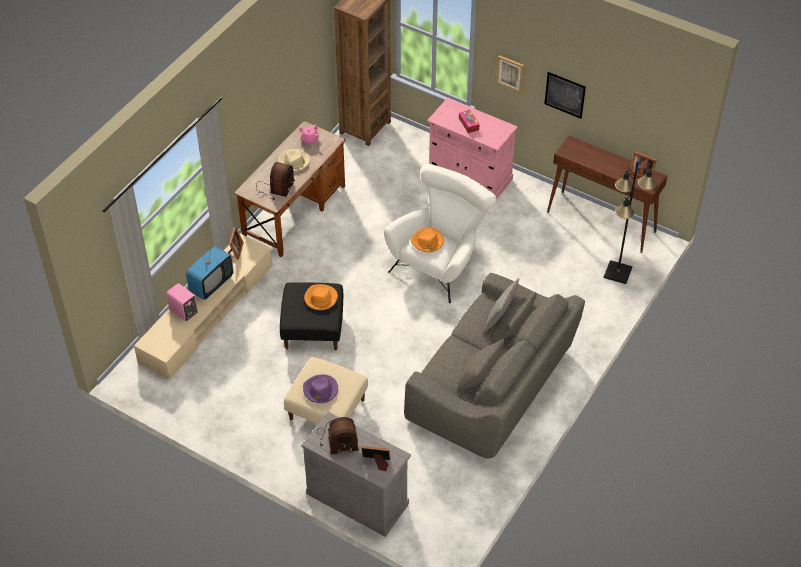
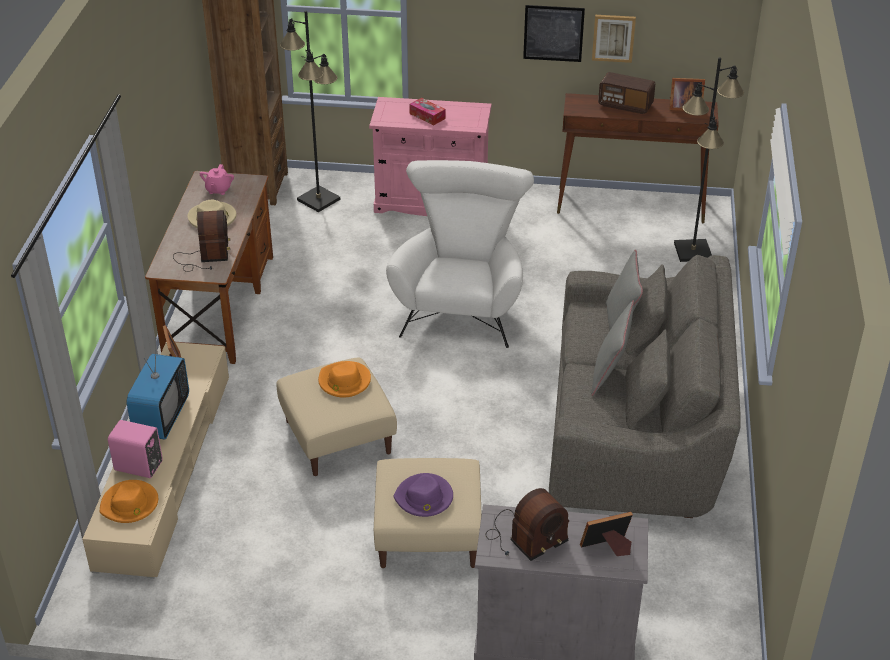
camera: 25 degrees left, 10 degrees down
black ottoman [280,282,343,350] -> beige ottoman [276,357,397,476]
orange hat [411,227,444,252] -> orange hat moved to [100,480,158,523]
picture [496,55,524,93] -> picture moved to [592,15,636,63]
none -> black floor lamp [280,11,340,212]
none -> grey pillow [591,301,634,396]
none -> radio [598,72,655,114]

